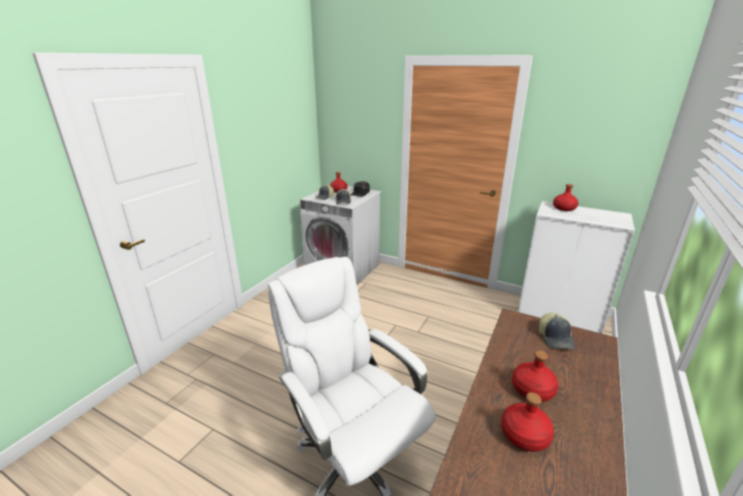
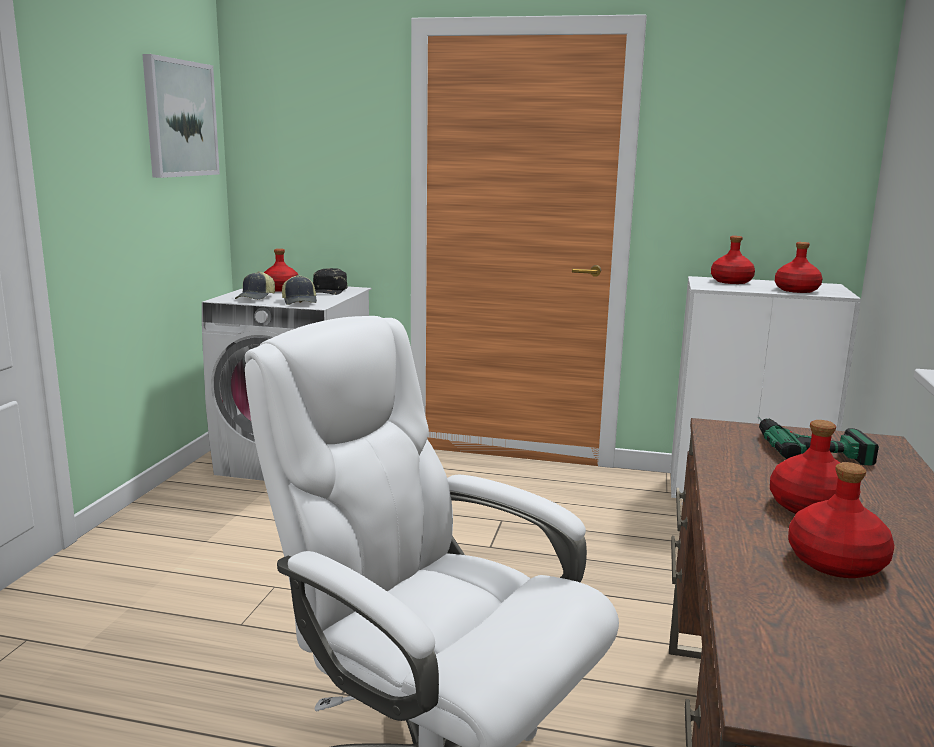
camera: 15 degrees left, 10 degrees down
cap [539,312,575,349] -> power drill [758,417,879,465]
none -> picture [142,54,220,178]
none -> red bottle [775,242,823,293]

